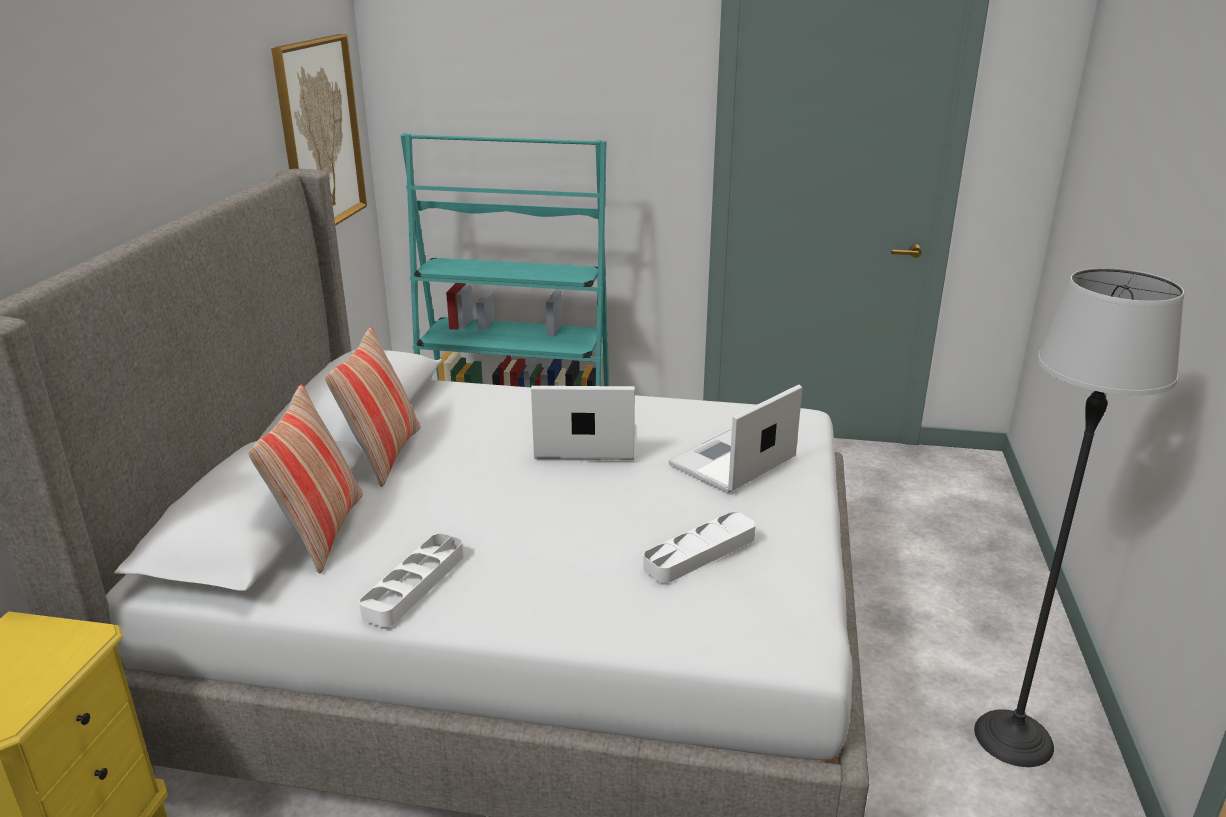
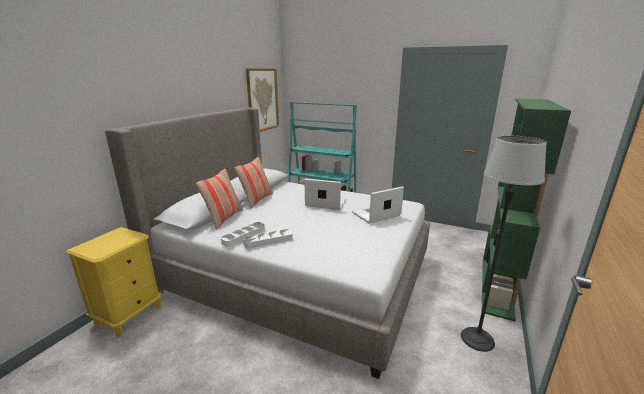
camera: 15 degrees right, 5 degrees down
white tray [643,512,756,583] -> white tray moved to [243,229,293,249]
none -> green bookcase [482,99,571,321]

